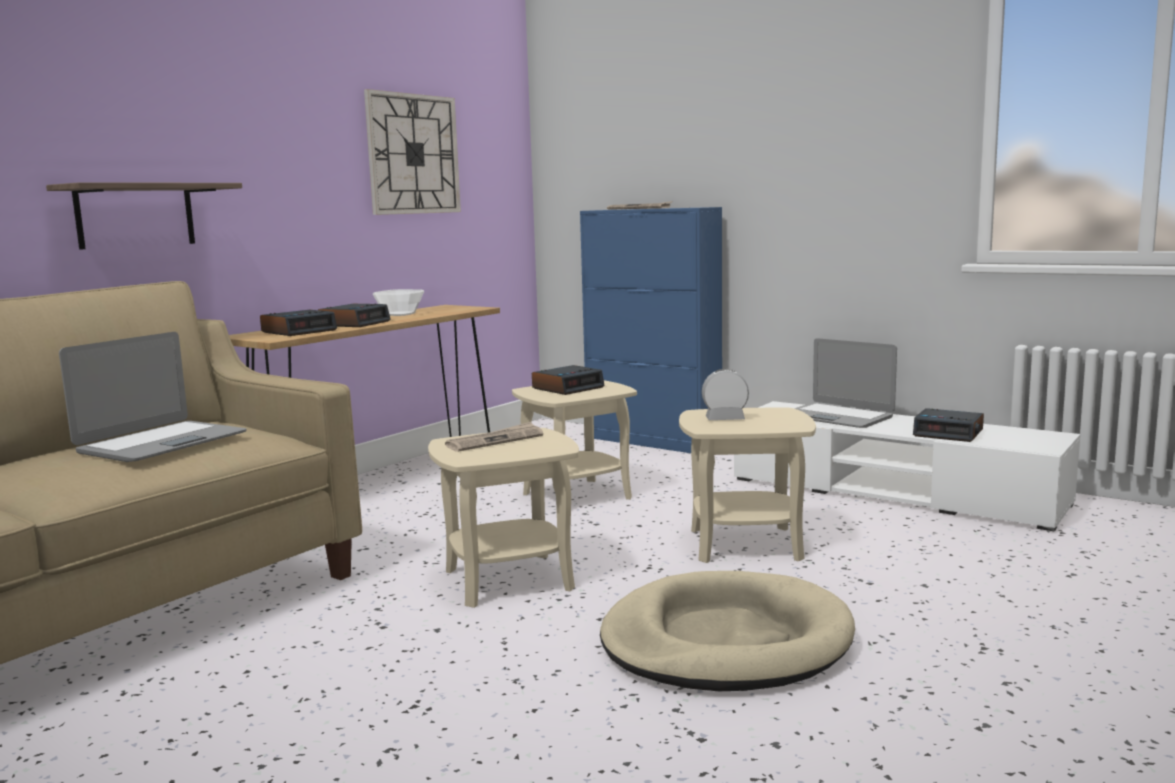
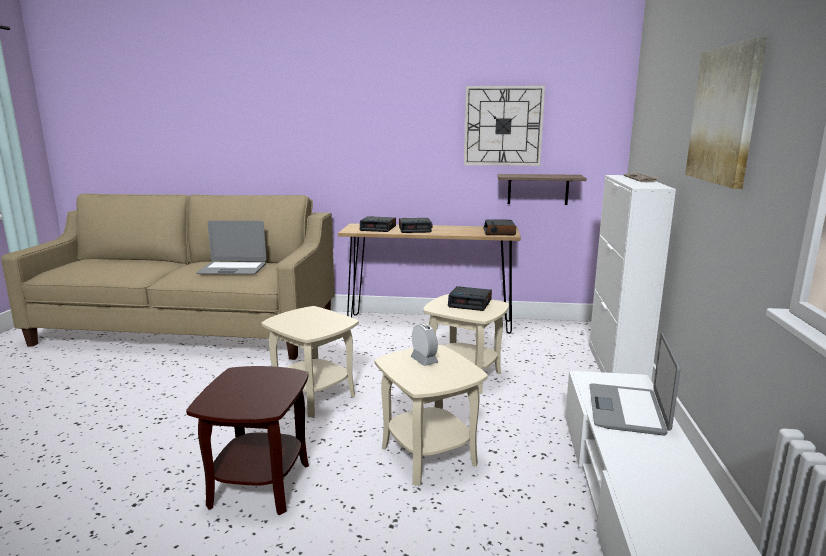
camera: 60 degrees right, 5 degrees up
shelf [46,182,242,250] -> shelf moved to [498,174,587,205]
bowl [373,289,424,316] -> none
newspaper [445,422,543,452] -> none
blue cabinet [580,207,722,453] -> white cabinet [589,175,676,380]
beige dog bed [600,571,855,691] -> brown side table [186,366,309,515]
alarm clock [913,408,984,442] -> alarm clock moved to [483,219,516,235]
none -> picture [685,37,767,189]

